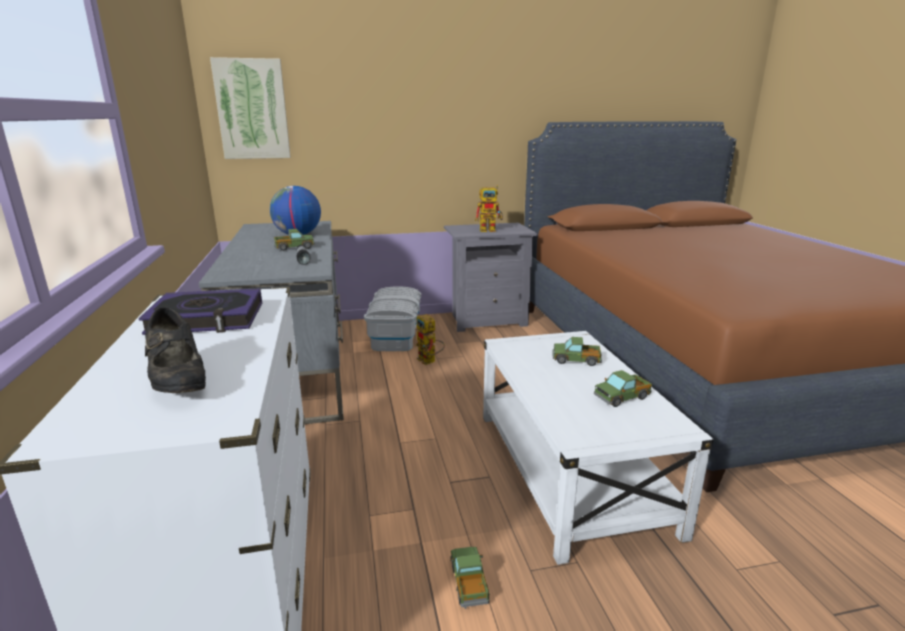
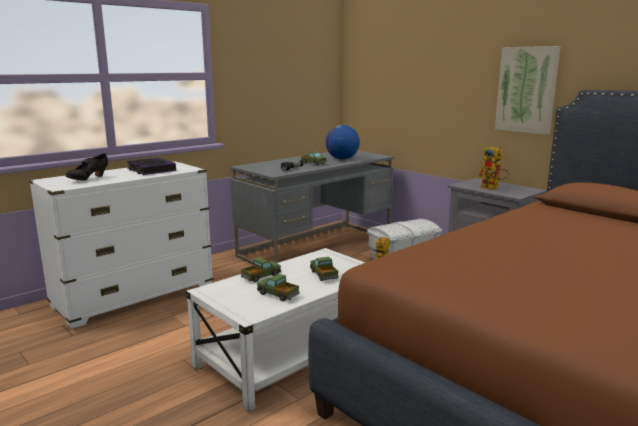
camera: 60 degrees right, 5 degrees down
picture [210,57,291,159] -> picture moved to [495,46,561,135]
toy truck [450,547,490,609] -> toy truck moved to [241,258,281,282]

